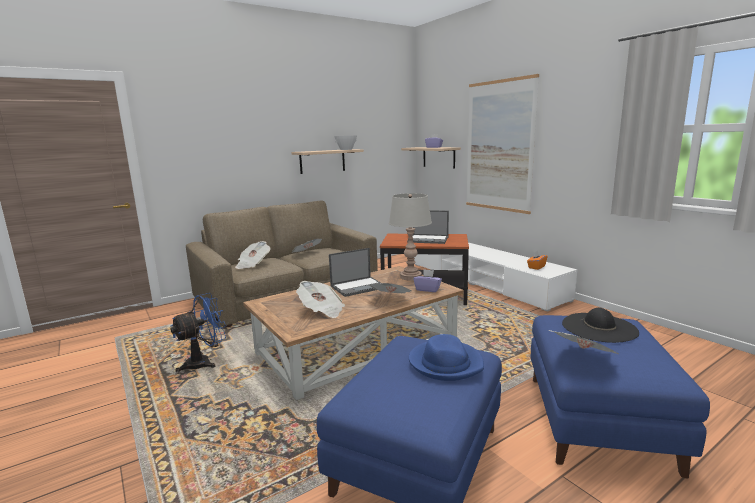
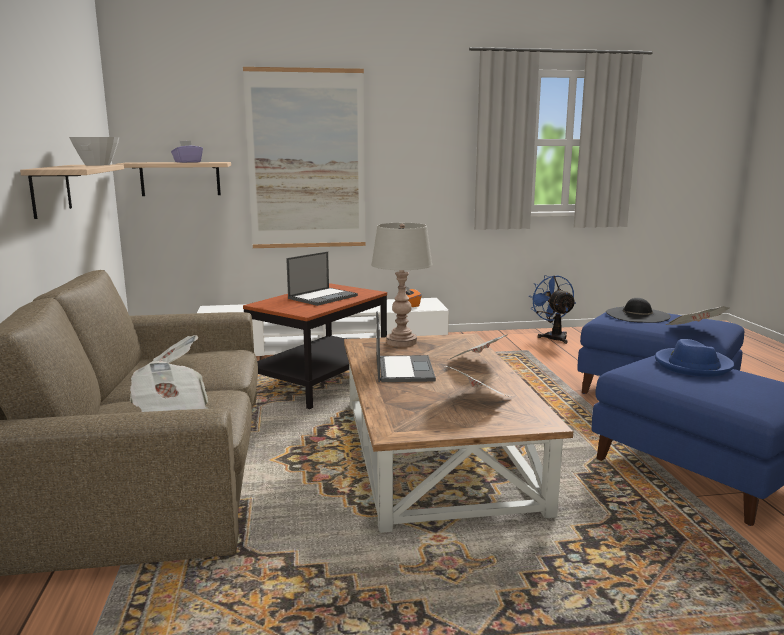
camera: 65 degrees left, 0 degrees up
blue fan [170,293,227,372] -> blue fan moved to [529,275,576,344]
purple tissue box [413,269,442,292] -> none

